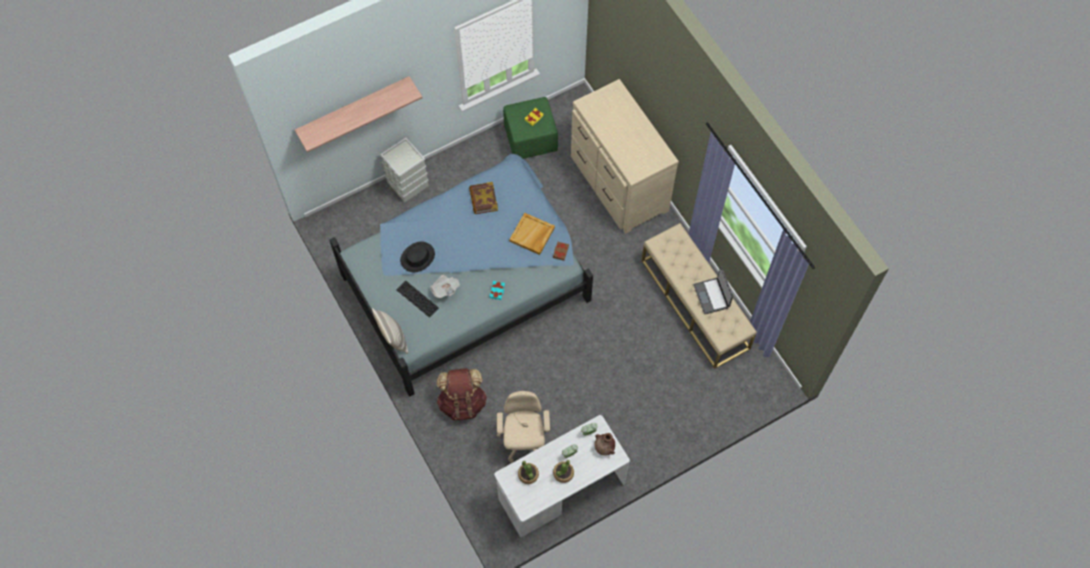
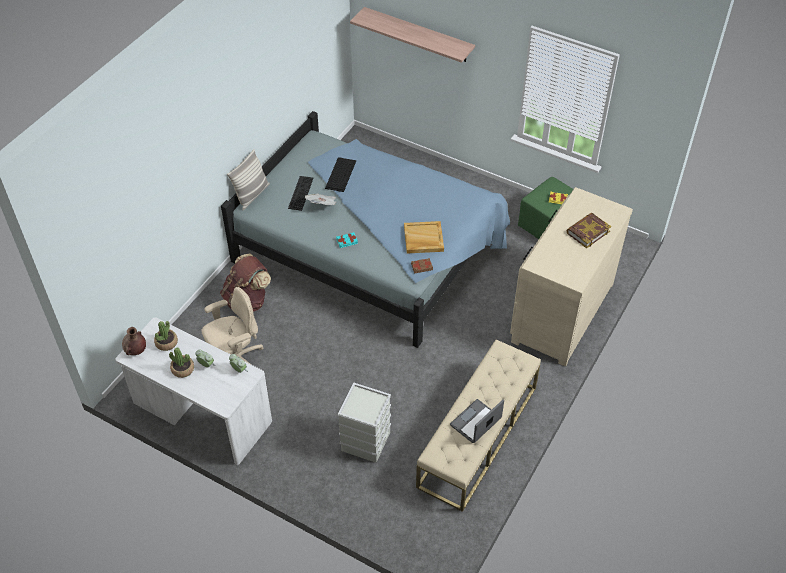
camera: 60 degrees right, 15 degrees down
grey storage box [380,138,429,202] -> grey storage box moved to [338,382,391,463]
black hat [400,242,435,272] -> keyboard [325,157,356,192]
book [469,182,498,214] -> book moved to [566,213,611,248]
brown vase [594,433,615,456] -> brown vase moved to [122,327,146,355]

